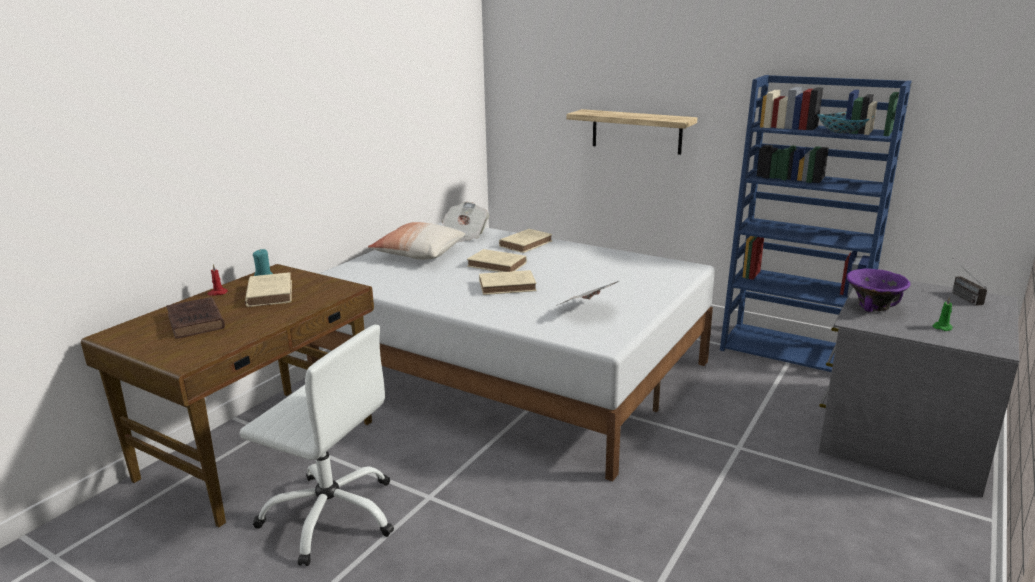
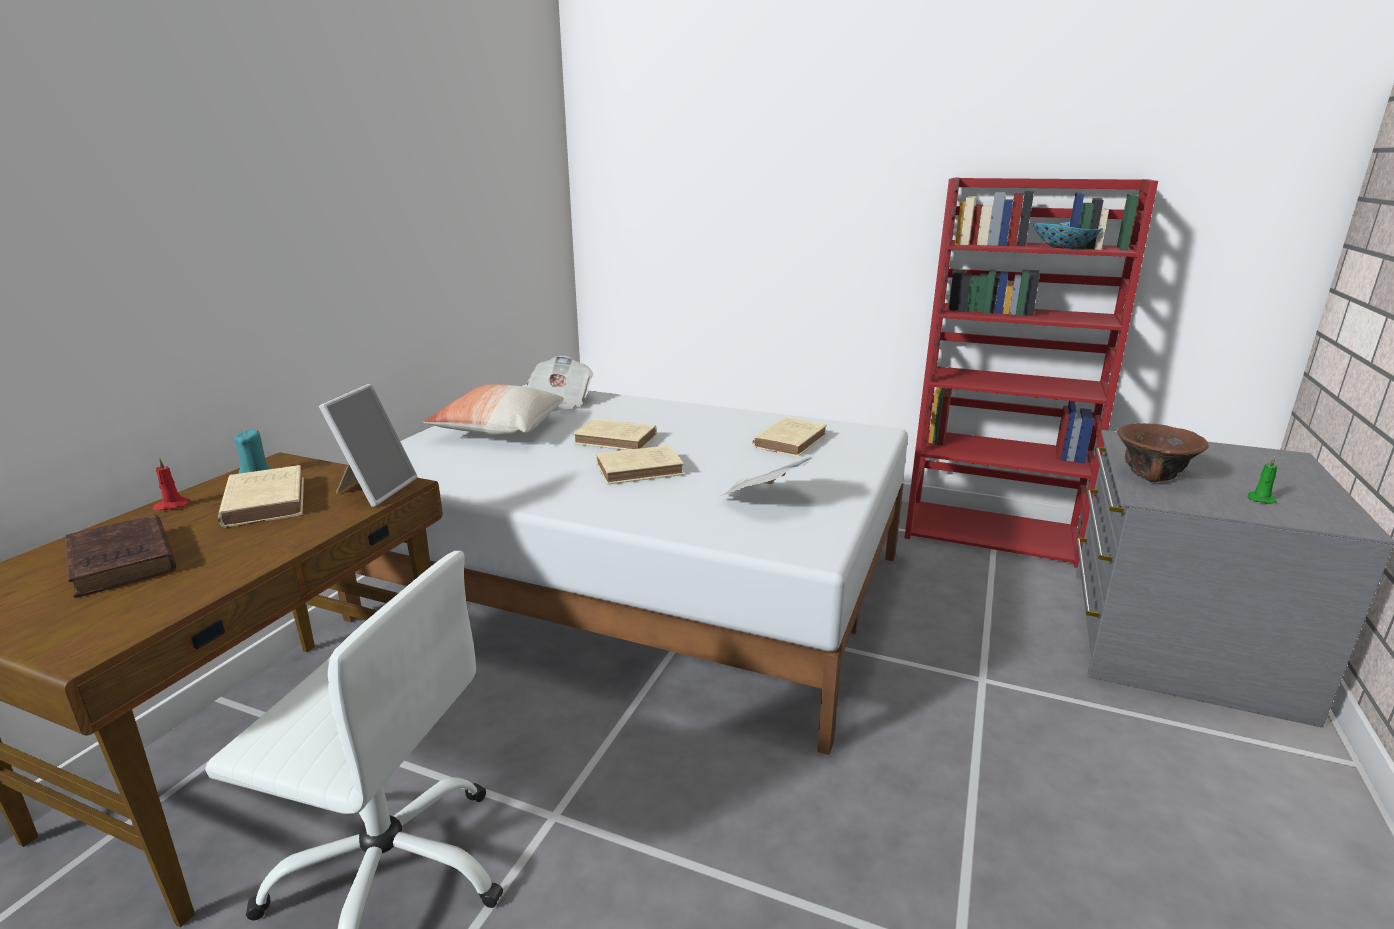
camera: 10 degrees left, 0 degrees up
beige book [499,229,552,253] -> beige book moved to [753,417,827,457]
shelf [566,109,697,155] -> none
blue bookcase [720,75,911,372] -> red bookcase [905,178,1158,568]
purple bowl [846,269,910,312] -> brown bowl [1117,423,1209,482]
radio [952,257,987,306] -> none
none -> picture frame [319,384,417,507]

